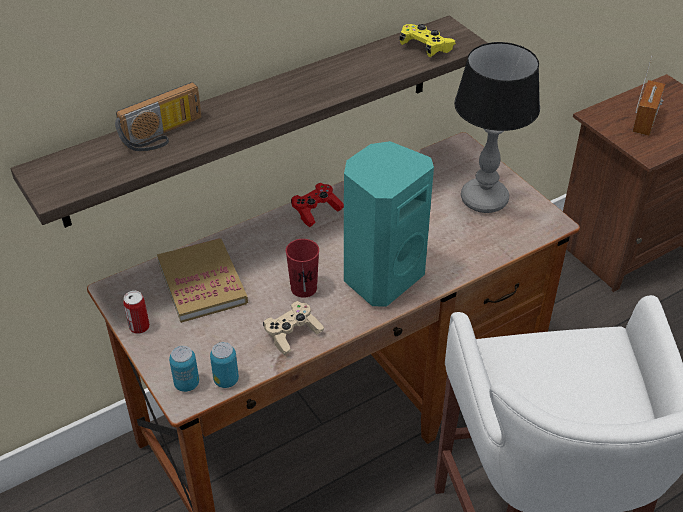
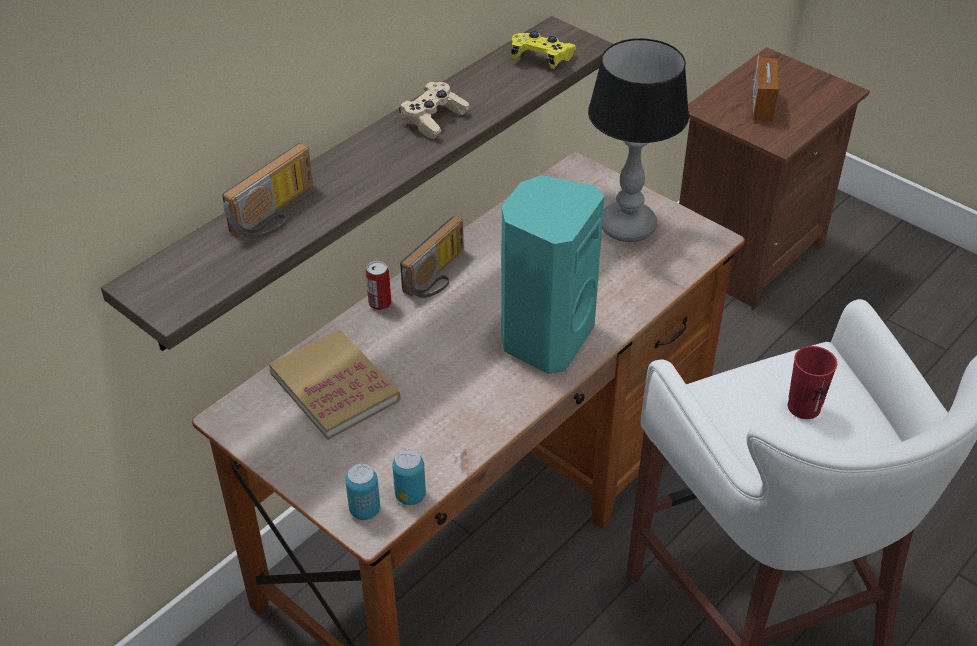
camera: 15 degrees left, 0 degrees up
can [123,291,150,334] -> can moved to [366,261,391,310]
beige game controller [263,301,324,355] -> beige game controller moved to [399,82,470,139]
red cup [286,239,319,298] -> red cup moved to [788,346,837,419]
red game controller [291,183,344,227] -> radio [400,216,464,298]

